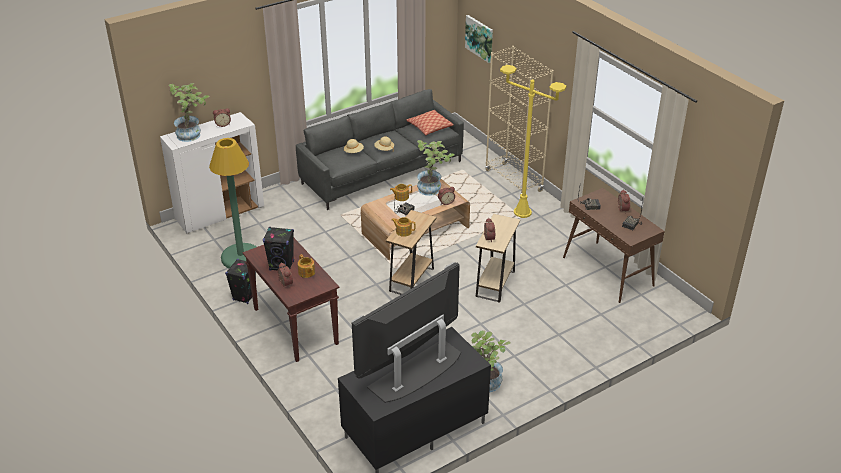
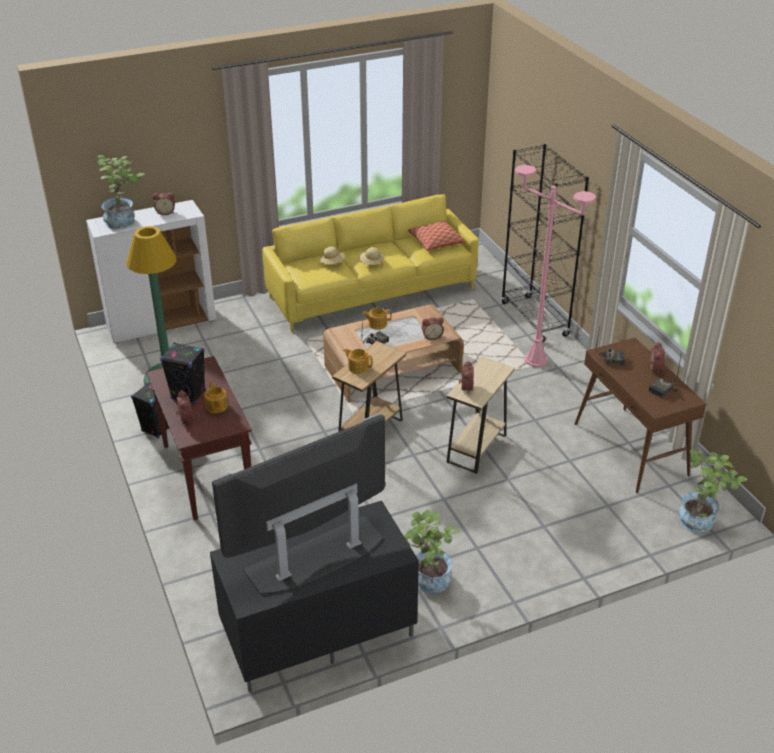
camera: 10 degrees right, 0 degrees up
grey sofa [296,89,464,210] -> yellow sofa [262,194,479,332]
potted plant [417,140,455,196] -> potted plant moved to [679,450,747,533]
picture [465,15,493,63] -> none
beige bookcase [485,46,554,194] -> black bookcase [501,144,589,343]
yellow floor lamp [500,65,566,218] -> pink floor lamp [514,164,597,367]

